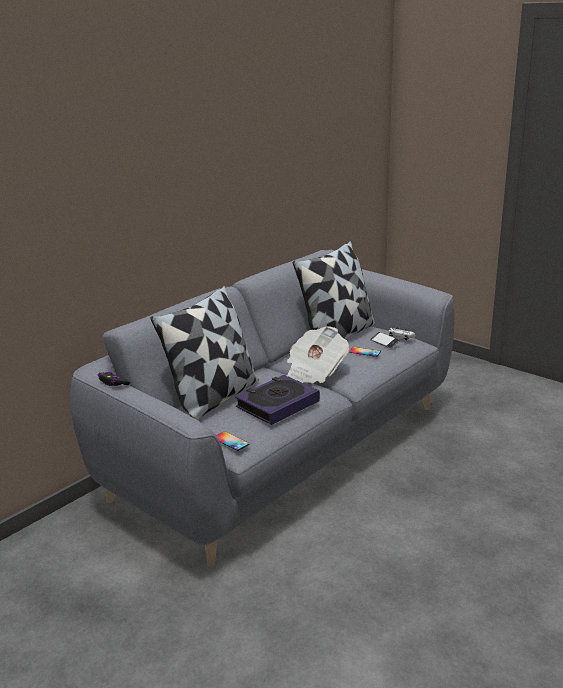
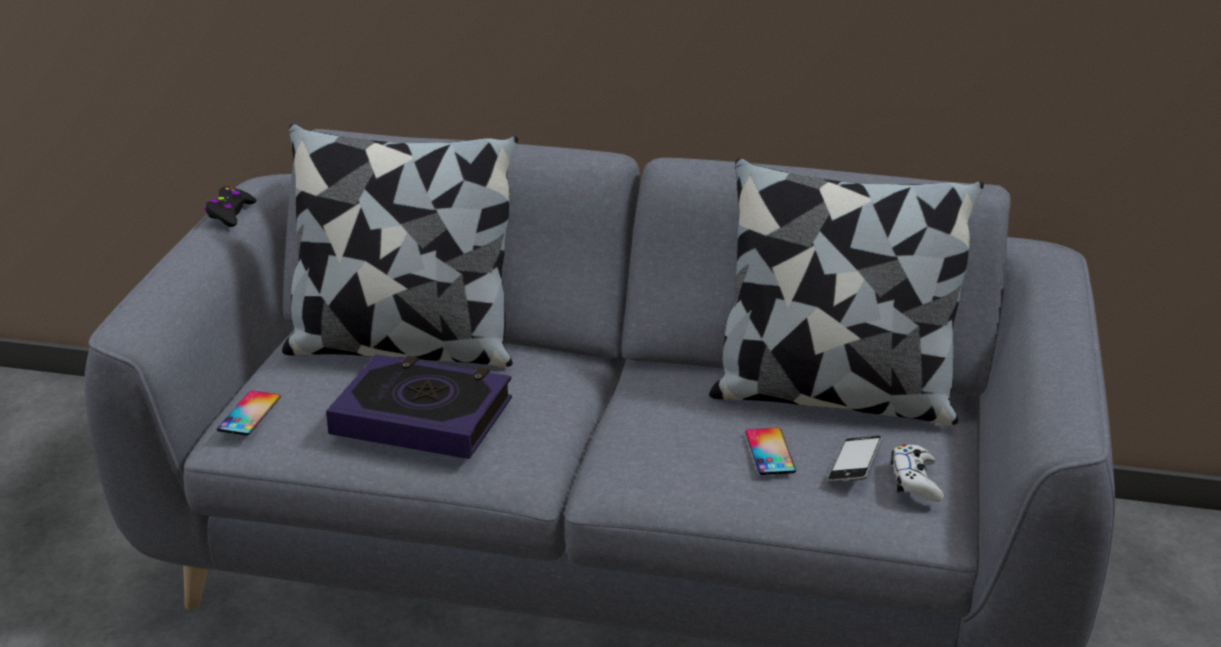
camera: 60 degrees right, 5 degrees up
newspaper [287,326,349,383] -> none

